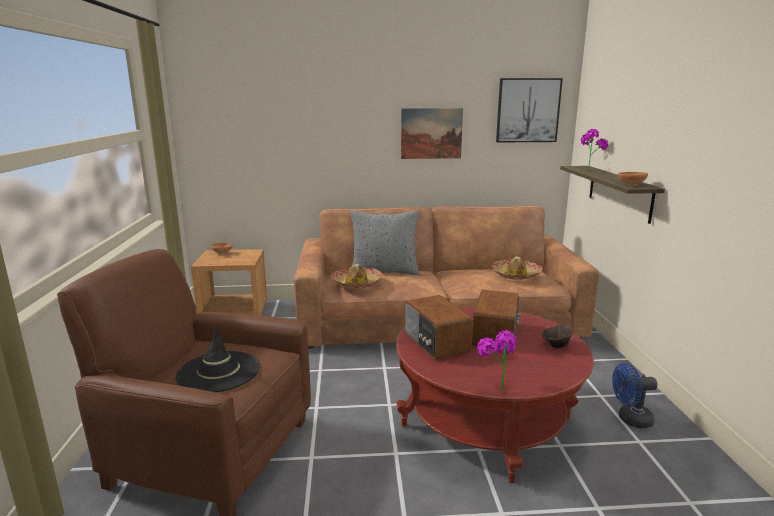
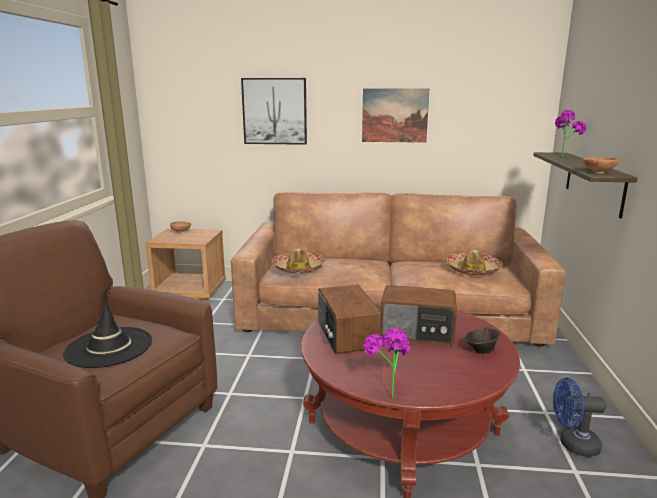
camera: 10 degrees right, 0 degrees up
grey pillow [351,211,419,275] -> none
radio [472,289,521,349] -> radio turned 75 degrees clockwise [380,285,457,345]
picture [496,78,563,142] -> picture moved to [241,78,307,145]

